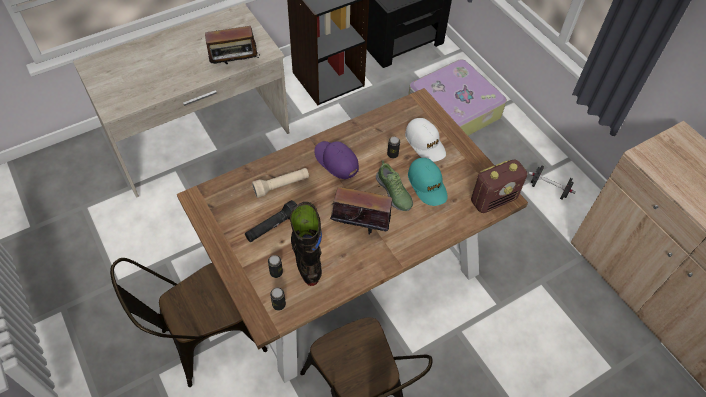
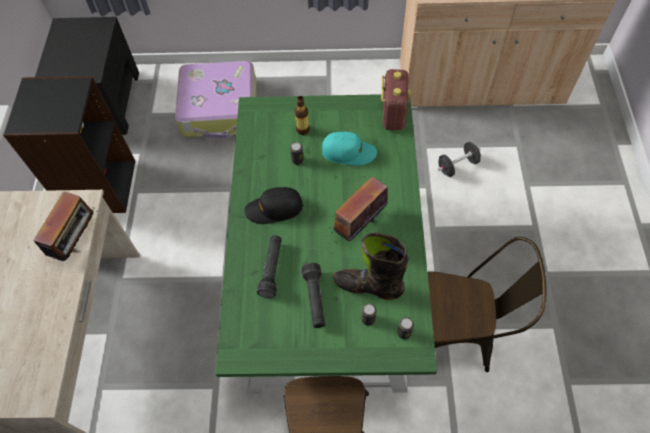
camera: 55 degrees left, 5 degrees up
brown dining table [177,88,528,383] -> green dining table [215,94,437,394]
beige flashlight [252,168,309,198] -> black flashlight [257,235,282,298]
purple cap [314,141,359,179] -> black cap [245,187,303,224]
shoe [376,160,413,211] -> none
white cap [405,118,446,162] -> bottle [295,96,310,135]
black dumbbell [529,166,576,200] -> black dumbbell moved to [438,142,481,177]

